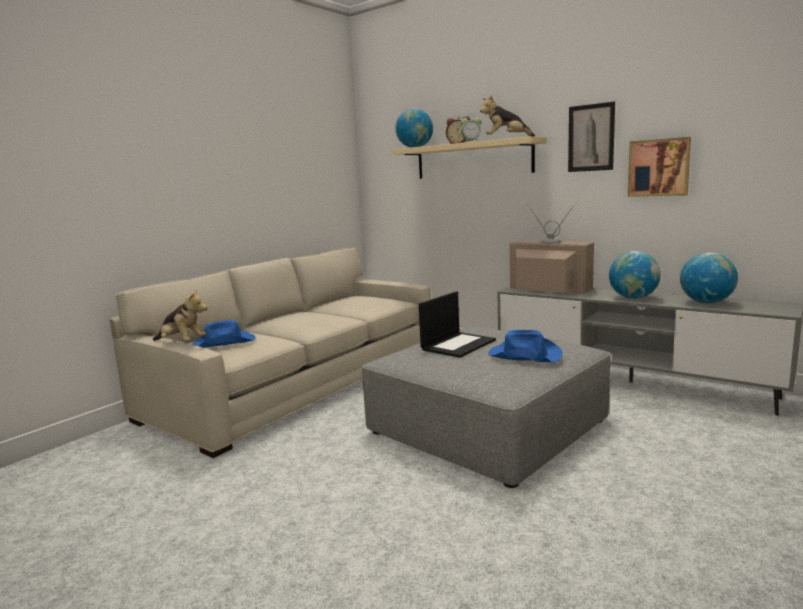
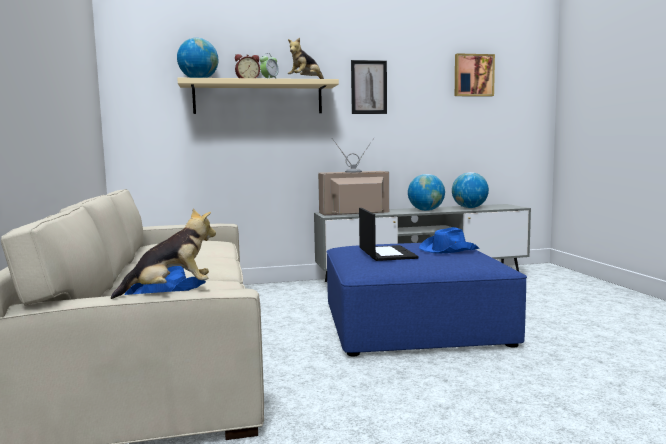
camera: 50 degrees left, 5 degrees down
grey ottoman [361,326,611,488] -> blue ottoman [326,243,527,356]
picture [628,137,691,197] -> picture moved to [455,53,495,96]

